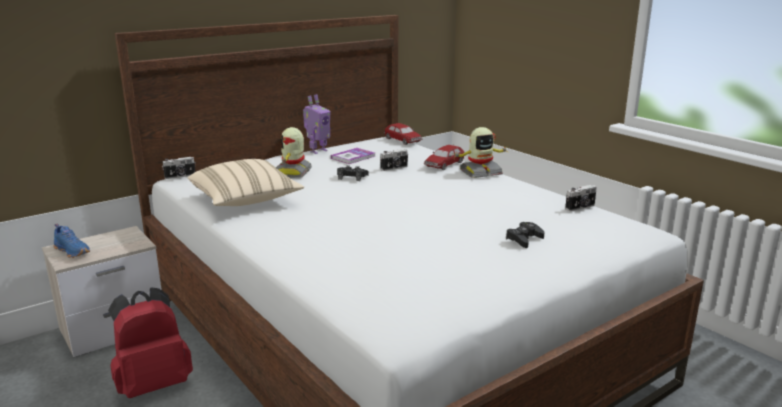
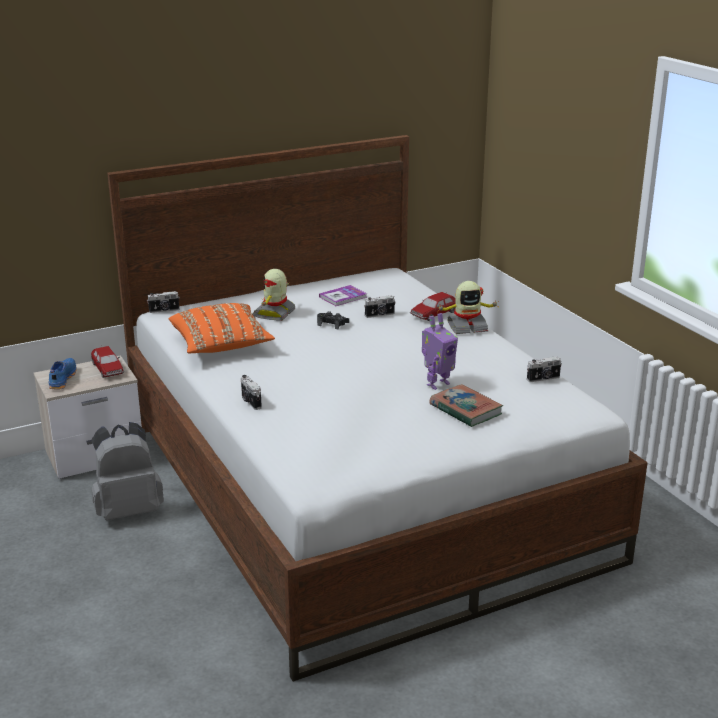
camera: 10 degrees right, 5 degrees up
blue shoe [53,223,90,258] -> blue shoe turned 135 degrees counterclockwise [48,358,77,390]
red backpack [108,287,193,398] -> grey backpack [91,422,164,521]
beige pillow [188,159,304,206] -> orange pillow [169,303,275,353]
toy robot [303,94,330,154] -> toy robot moved to [422,313,458,390]
toy car [384,123,422,145] -> toy car moved to [91,346,124,378]
black game controller [506,222,544,248] -> book [430,384,503,427]
none -> camera [241,375,262,410]

